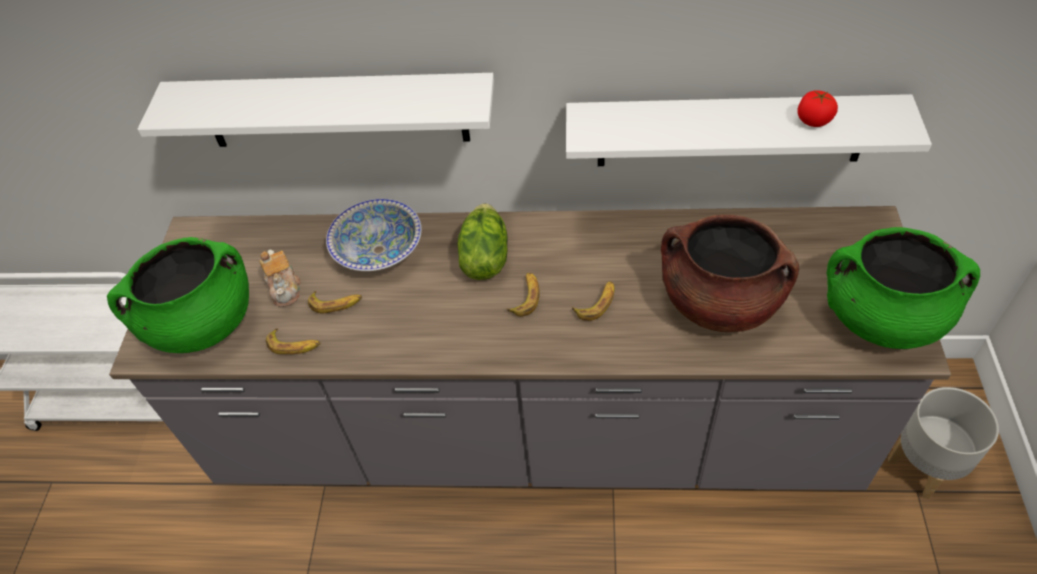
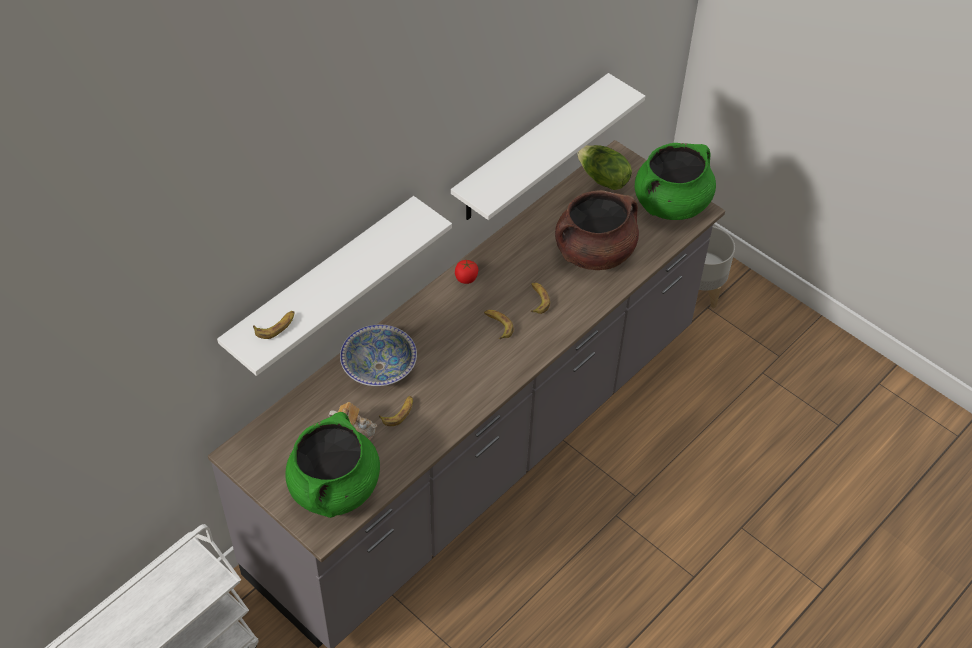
camera: 55 degrees left, 0 degrees up
banana [266,328,320,354] -> banana moved to [253,311,295,339]
lettuce [458,203,508,280] -> lettuce moved to [577,145,632,190]
tomato [797,90,838,127] -> tomato moved to [455,259,478,284]

